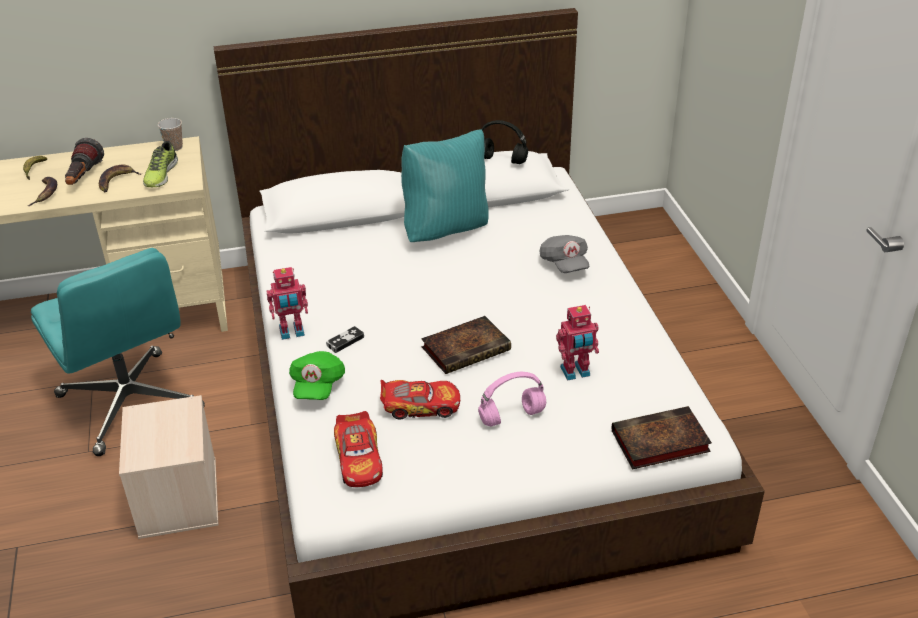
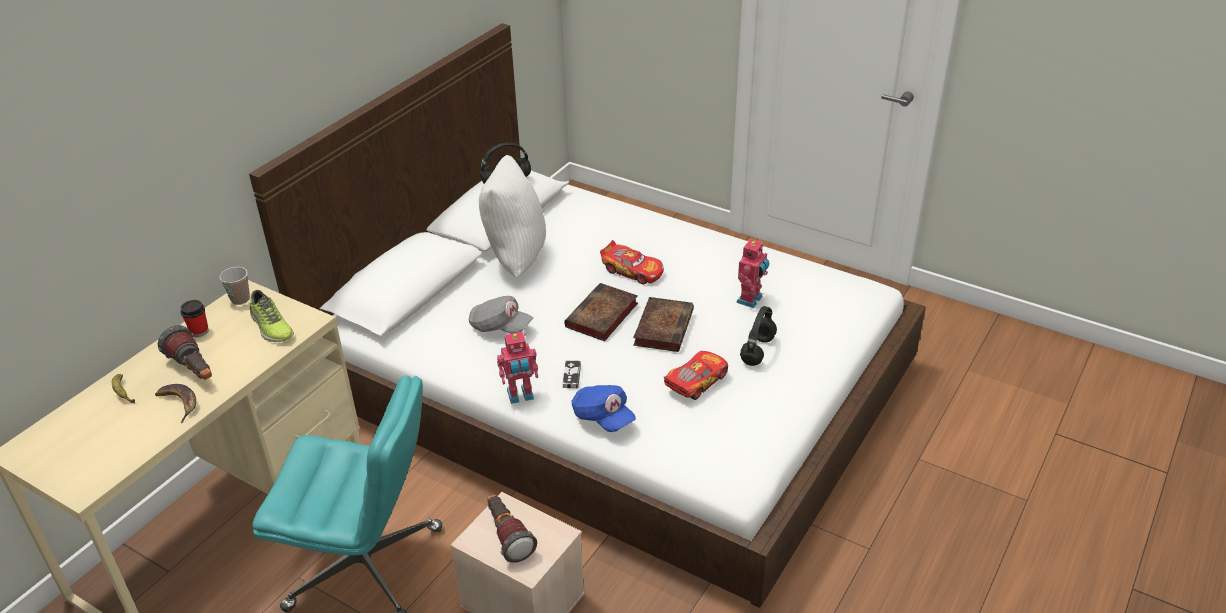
camera: 45 degrees left, 0 degrees up
banana [99,165,141,192] -> none
toy robot [266,267,308,340] -> toy robot turned 45 degrees clockwise [497,332,538,404]
green cap [289,351,345,400] -> blue cap [572,385,636,432]
toy car [334,411,383,487] -> toy car moved to [600,240,664,285]
turquoise pillow [401,129,489,242] -> white pillow [479,155,546,278]
pink headphones [478,372,546,427] -> black headphones [740,306,777,366]
grey cap [540,235,589,273] -> grey cap moved to [469,296,533,334]
book [612,406,712,470] -> book moved to [565,283,638,341]
none -> cup [180,300,209,337]
none -> flashlight [487,494,537,563]

